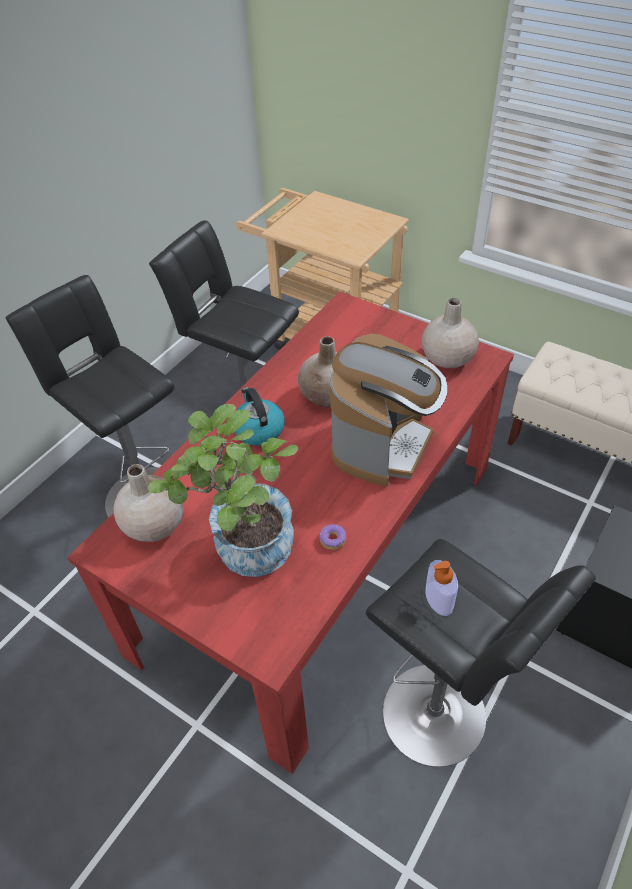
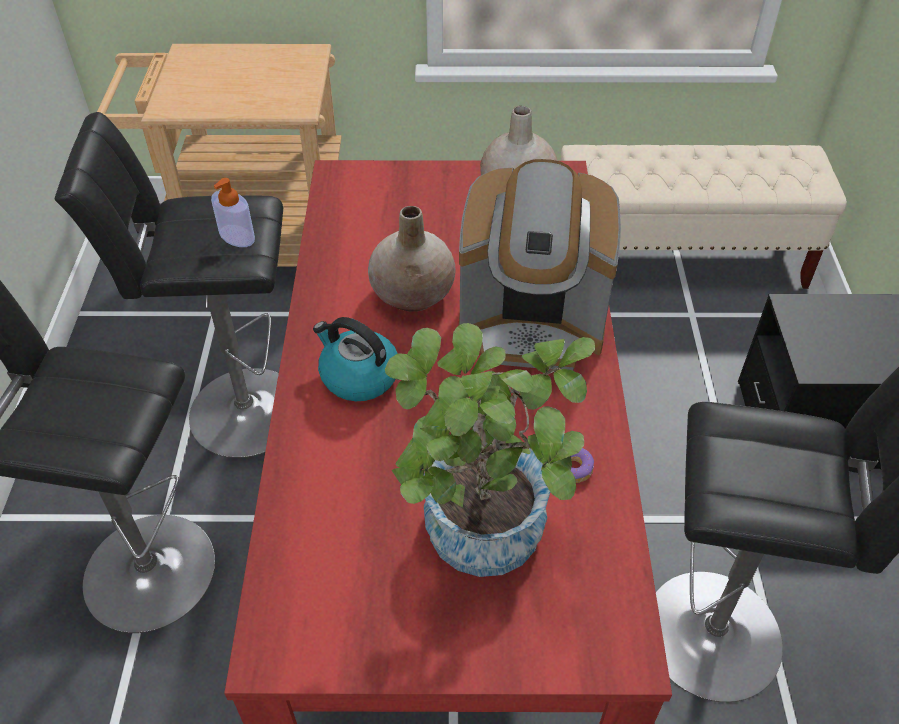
camera: 35 degrees left, 0 degrees up
beige vase [113,464,184,542] -> none
coffee machine [330,334,447,487] -> coffee machine turned 105 degrees clockwise [459,159,621,371]
soap dispenser [425,560,458,616] -> soap dispenser moved to [211,178,255,247]

